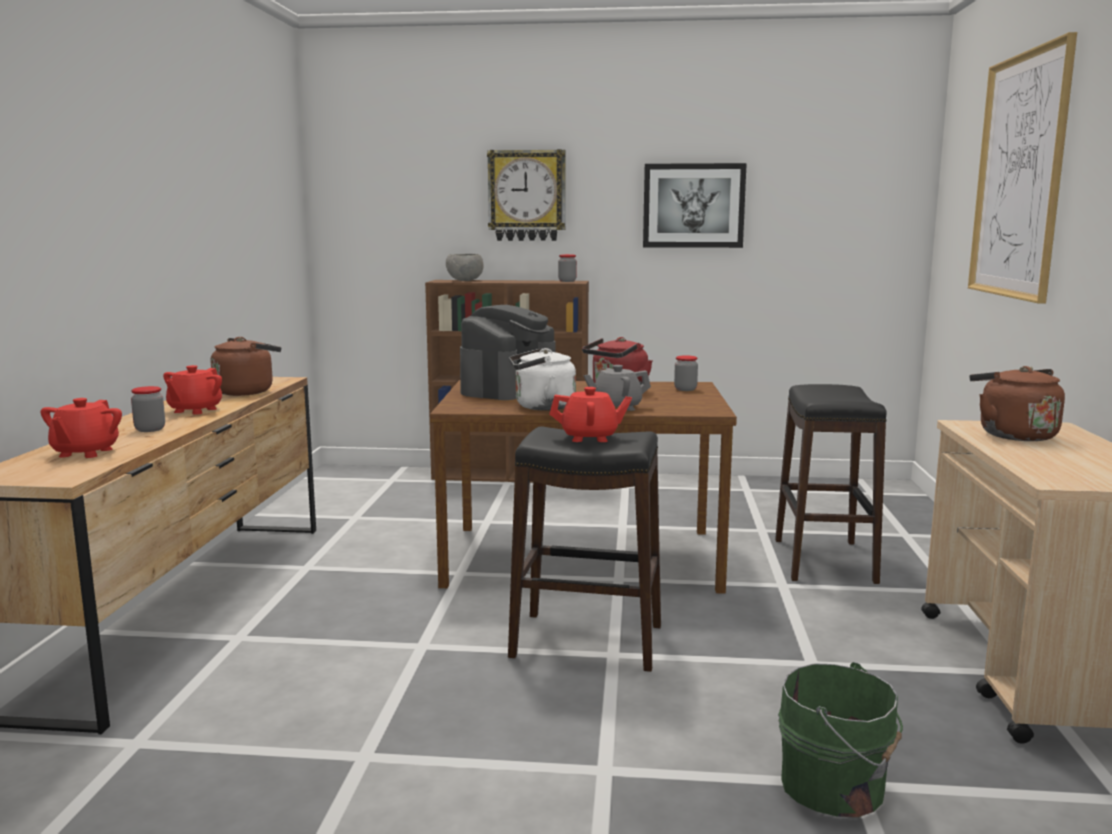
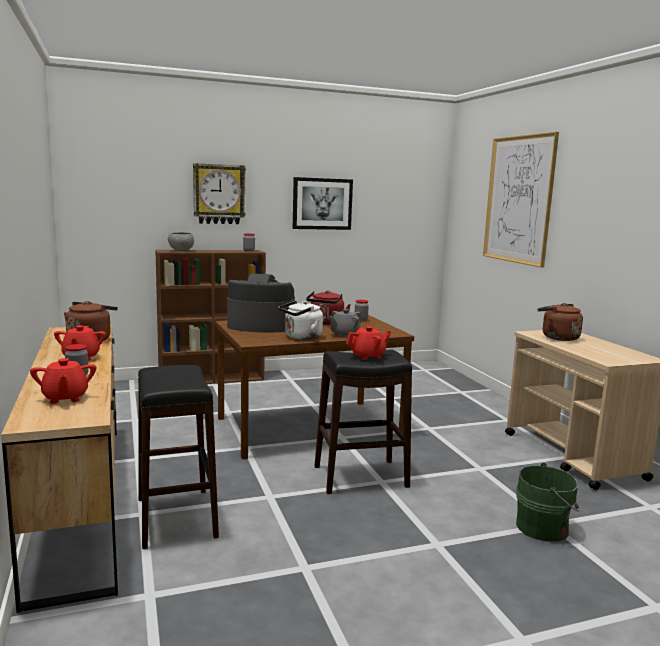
camera: 25 degrees left, 0 degrees up
coffee machine [460,305,555,400] -> coffee machine turned 90 degrees counterclockwise [227,273,295,333]
black stool [775,384,886,584] -> black stool moved to [138,365,219,549]

